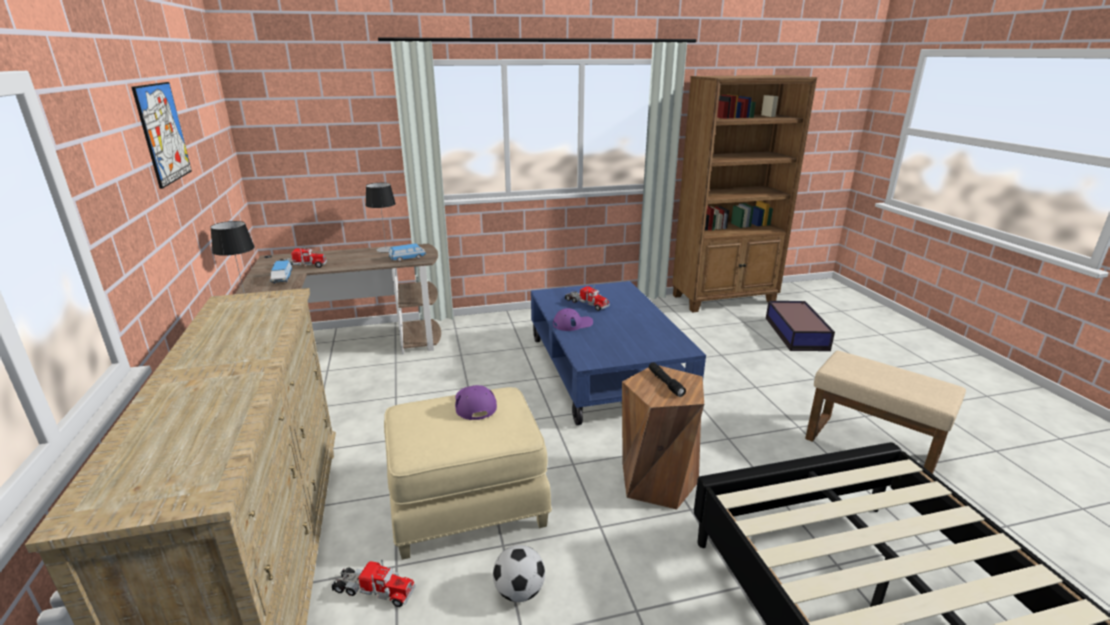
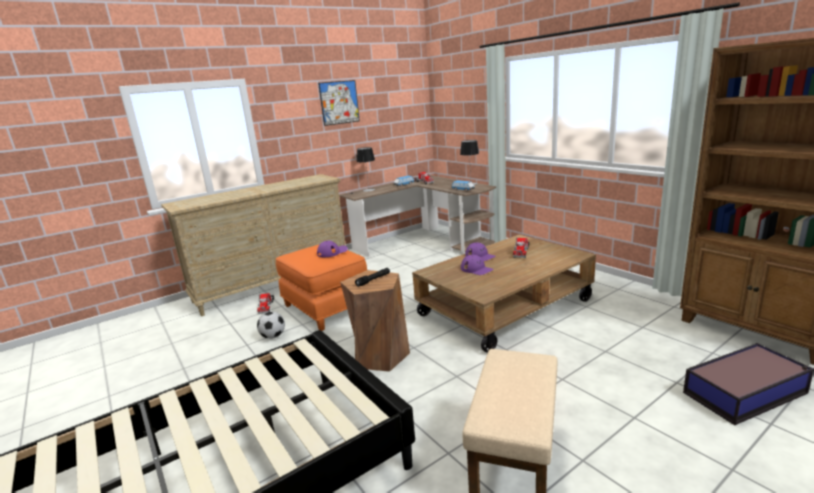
camera: 70 degrees right, 5 degrees down
beige ottoman [384,387,552,560] -> orange ottoman [276,244,367,331]
blue coffee table [531,281,706,425] -> brown coffee table [412,234,596,353]
none -> purple cap [461,255,493,275]

